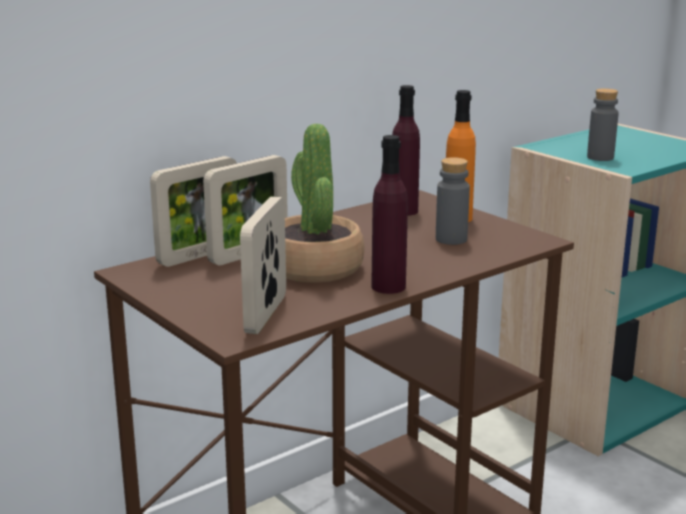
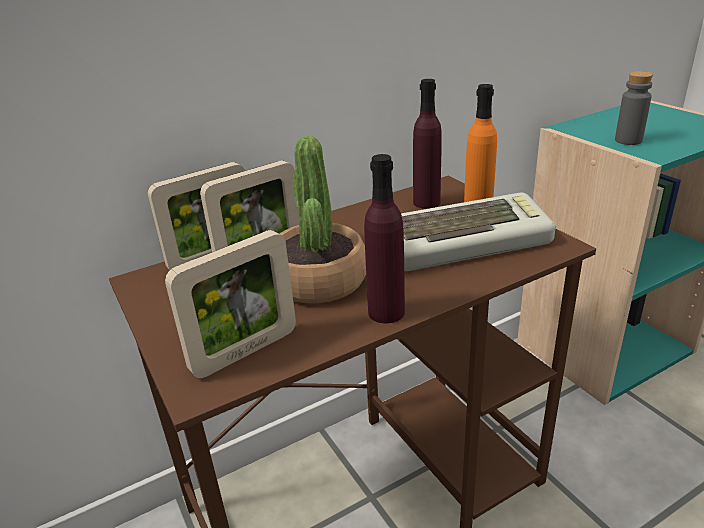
camera: 10 degrees right, 10 degrees up
picture frame [240,196,286,334] -> picture frame turned 150 degrees counterclockwise [165,230,296,378]
grey bottle [436,157,470,245] -> keyboard [401,193,556,271]

